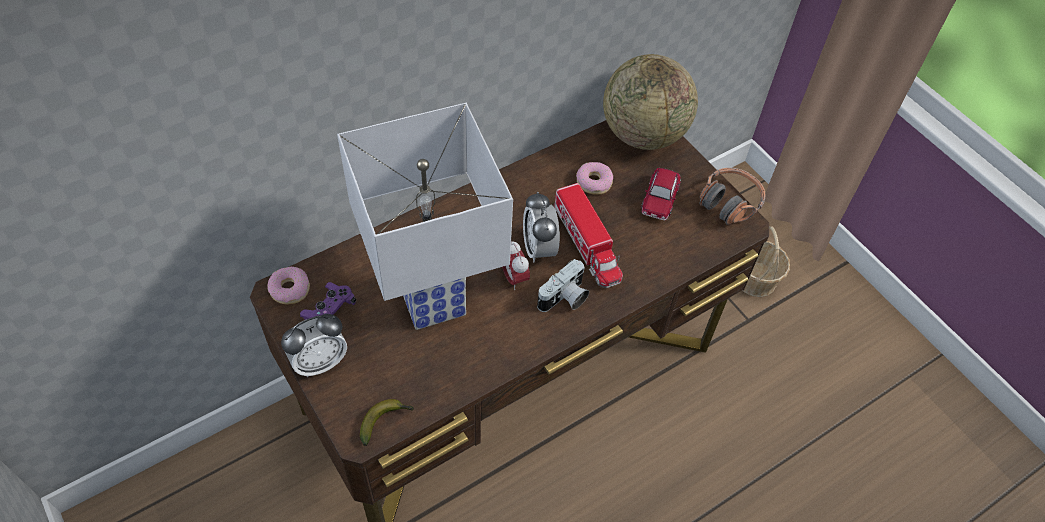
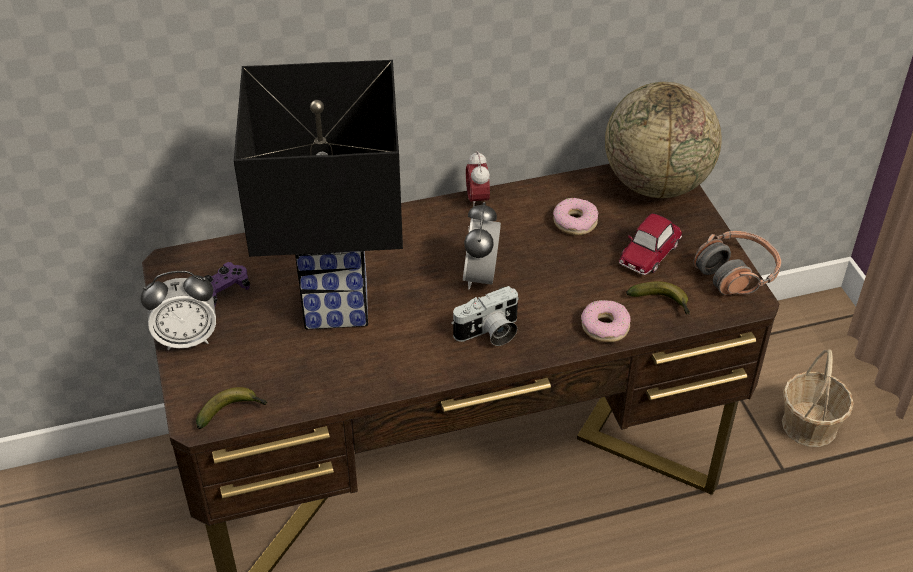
camera: 20 degrees right, 10 degrees down
donut [267,267,310,304] -> donut moved to [581,300,631,342]
white table lamp [337,103,513,330] -> black table lamp [234,60,403,329]
alarm clock [502,241,530,290] -> alarm clock moved to [466,151,490,207]
toy truck [554,183,623,288] -> none
none -> banana [626,281,690,315]

